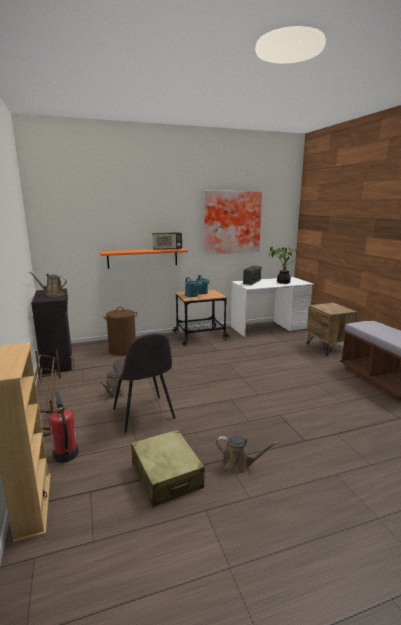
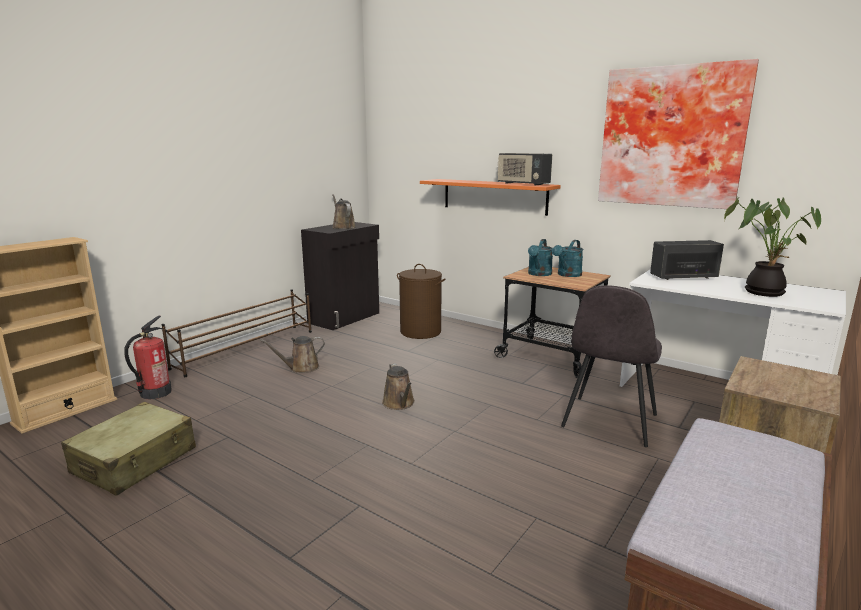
camera: 55 degrees right, 0 degrees up
grey chair [113,333,176,432] -> grey chair moved to [561,285,662,447]
brown watering can [216,436,278,475] -> brown watering can moved to [382,363,415,410]

